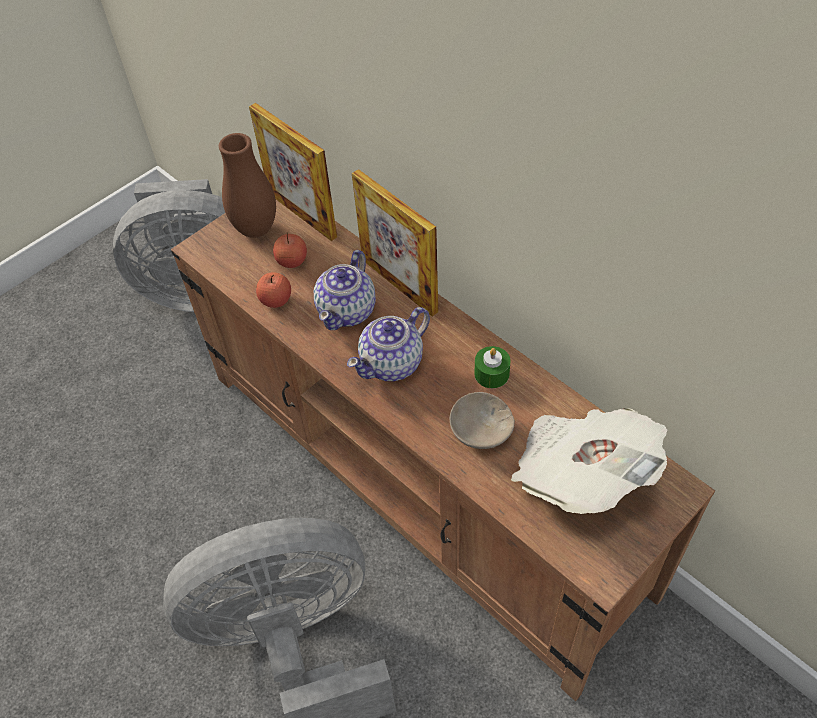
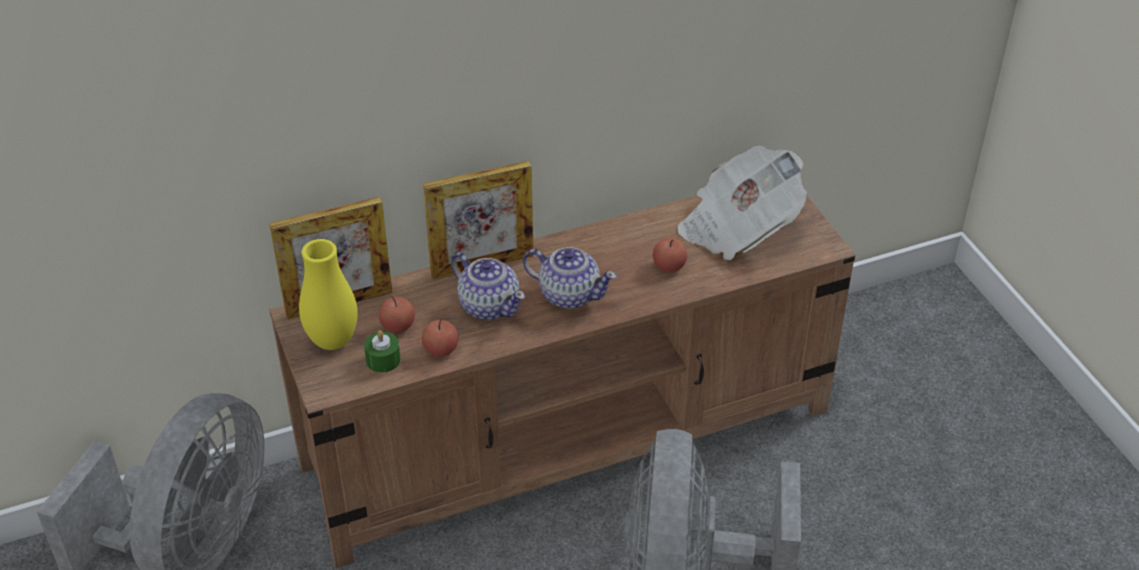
camera: 70 degrees left, 10 degrees down
brown vase [219,133,276,238] -> yellow vase [299,239,358,350]
teapot [347,307,430,381] -> teapot turned 45 degrees counterclockwise [523,247,617,309]
beige bowl [450,392,515,449] -> apple [653,238,687,273]
green candle [474,346,511,388] -> green candle moved to [364,330,401,373]

